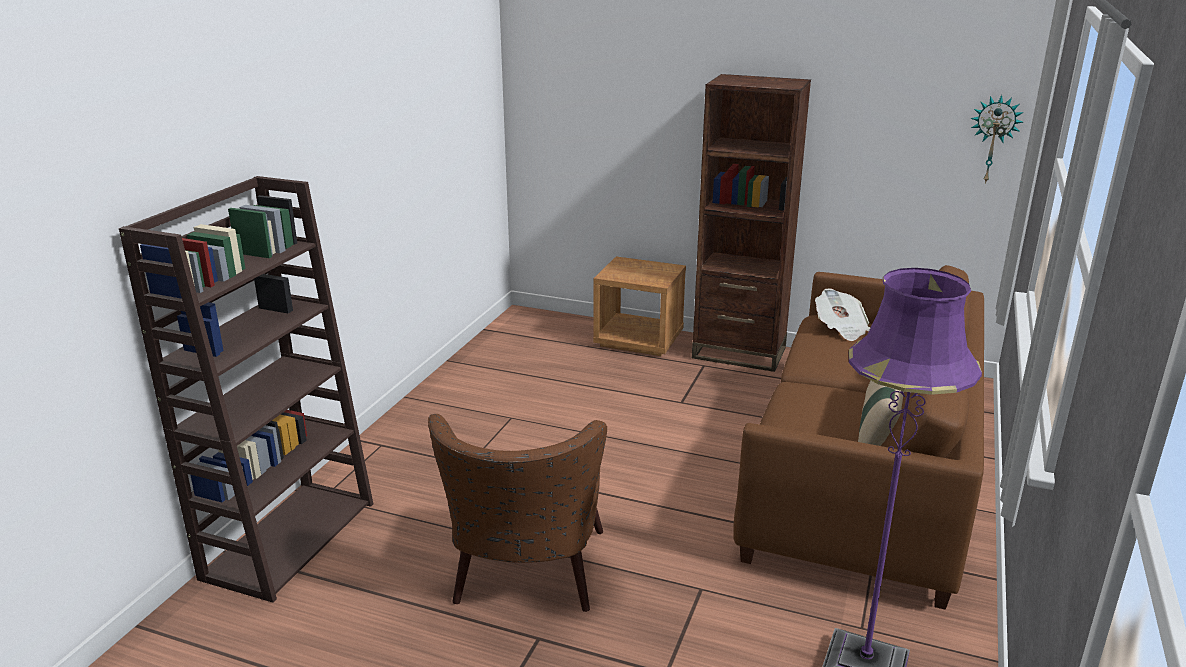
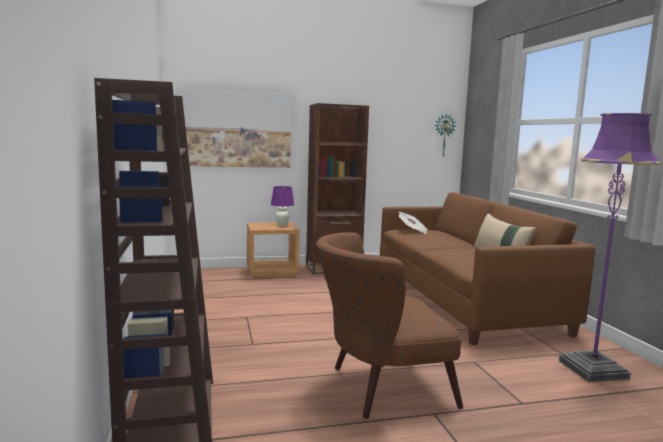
camera: 35 degrees left, 15 degrees down
brown armchair [428,414,607,612] -> brown armchair turned 105 degrees clockwise [316,232,463,419]
none -> picture [175,88,291,168]
none -> purple table lamp [271,186,294,226]

